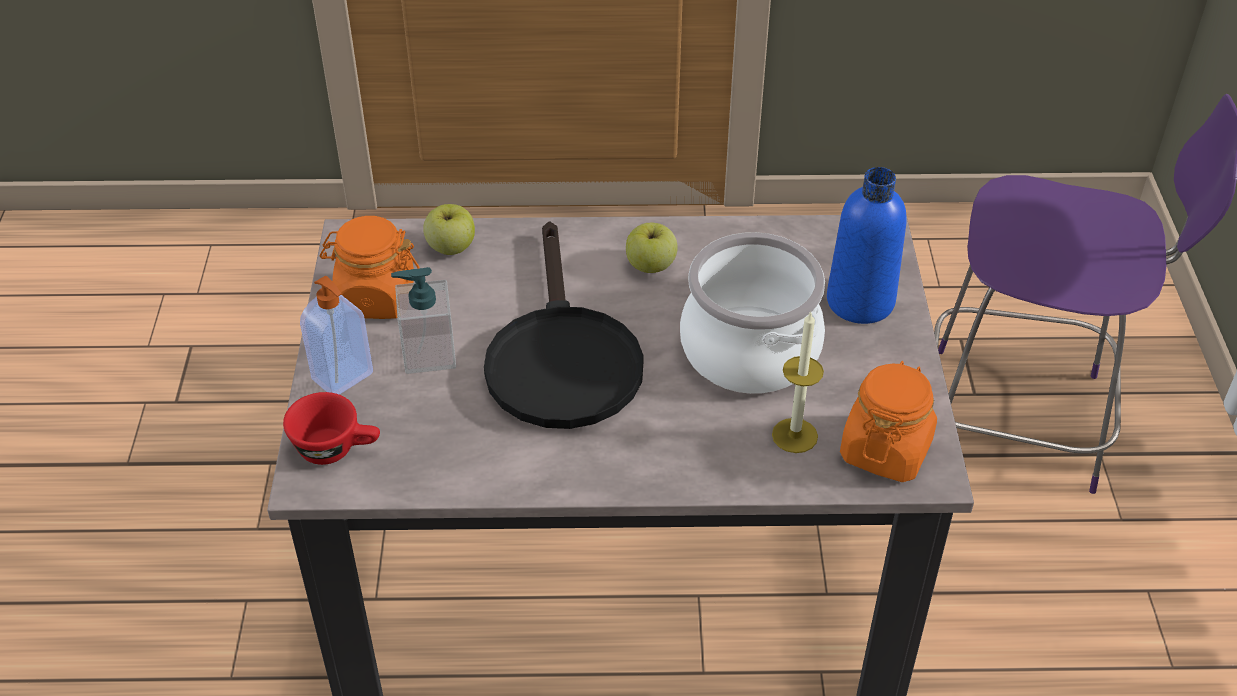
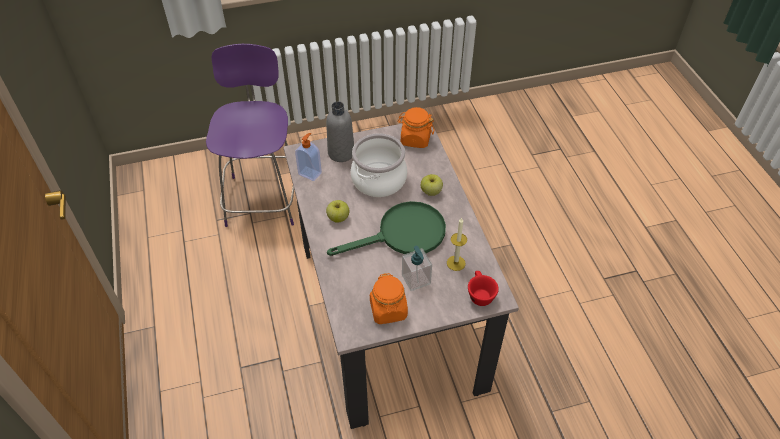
camera: 105 degrees left, 5 degrees up
soap dispenser [300,276,373,395] -> soap dispenser moved to [295,133,322,181]
apple [423,204,475,255] -> apple moved to [421,174,443,196]
black frying pan [484,221,644,429] -> green frying pan [327,201,446,256]
candle [772,311,824,453] -> candle moved to [447,218,467,271]
blue bottle [827,167,907,324] -> grey bottle [326,101,354,162]

